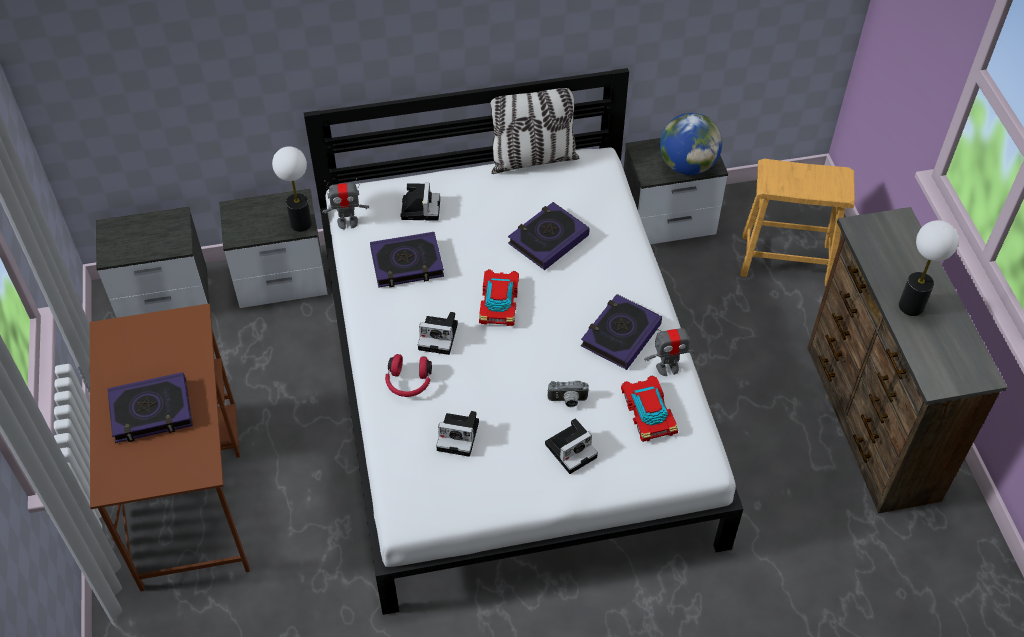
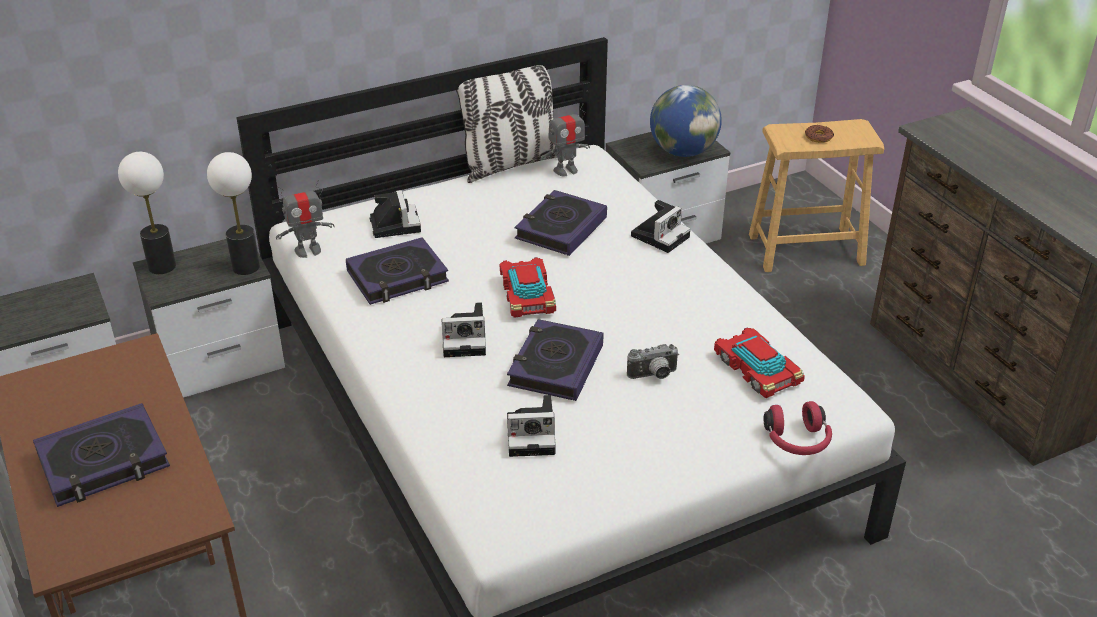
camera: 15 degrees left, 15 degrees down
red headphones [385,354,432,397] -> red headphones moved to [764,401,832,455]
camera [545,418,598,474] -> camera moved to [631,200,691,253]
book [581,294,662,370] -> book moved to [507,319,603,401]
toy robot [644,325,694,376] -> toy robot moved to [541,103,590,176]
table lamp [899,220,959,316] -> table lamp moved to [118,152,176,274]
none -> donut [805,125,834,143]

